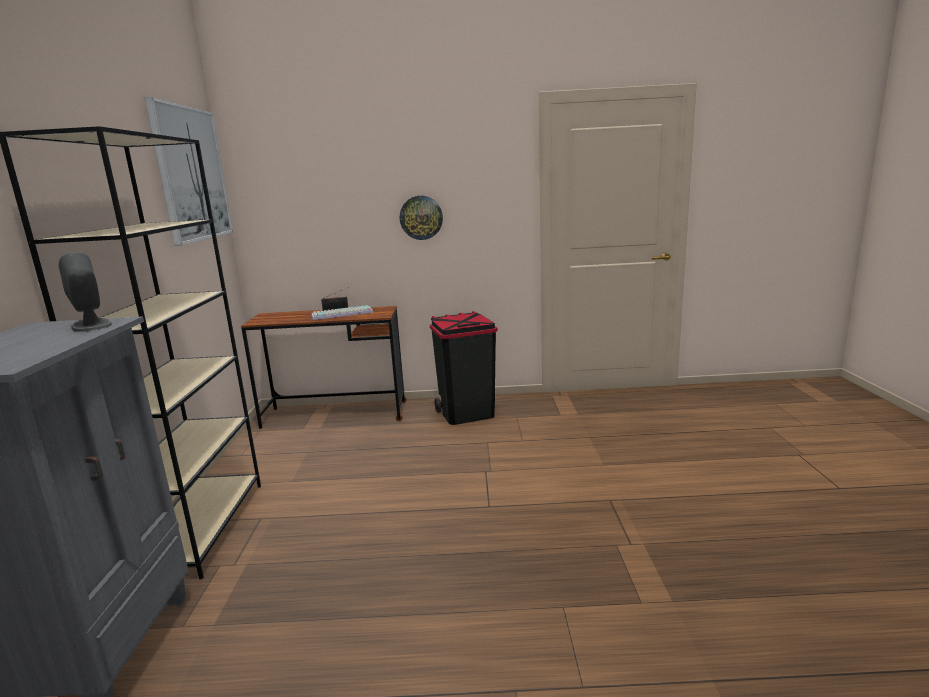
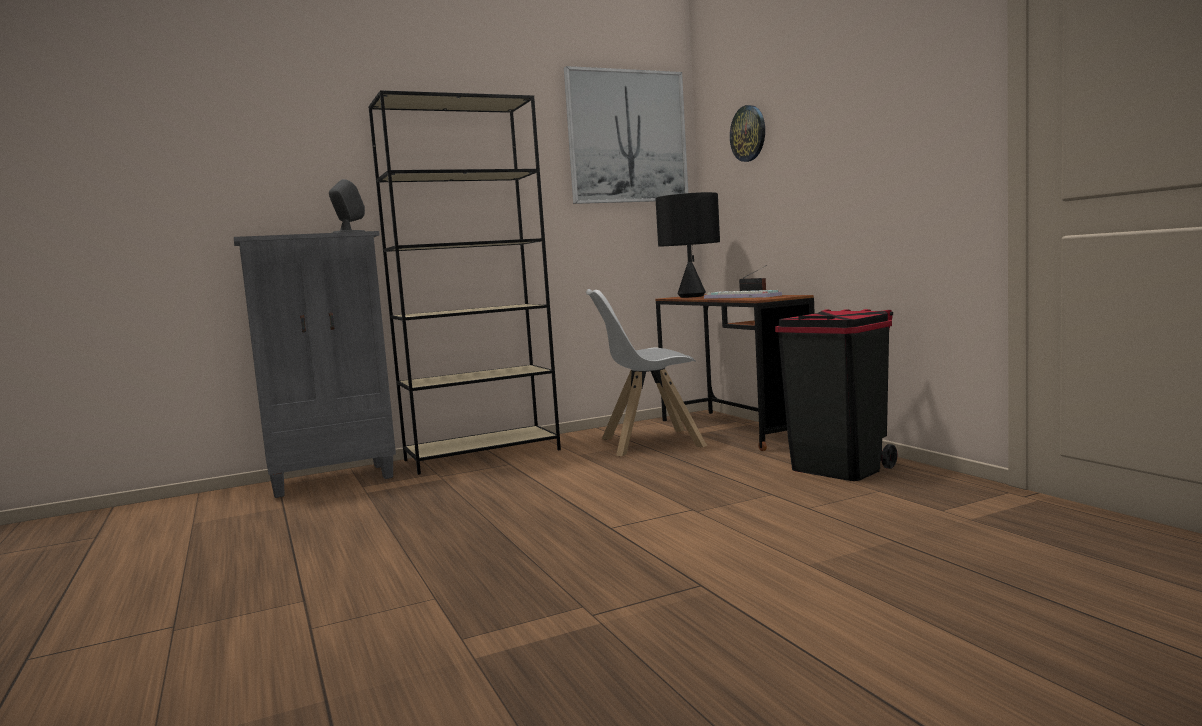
camera: 65 degrees right, 10 degrees down
wall clock [400,196,443,240] -> wall clock moved to [730,105,765,162]
none -> chair [586,289,707,456]
none -> black table lamp [655,192,720,298]

